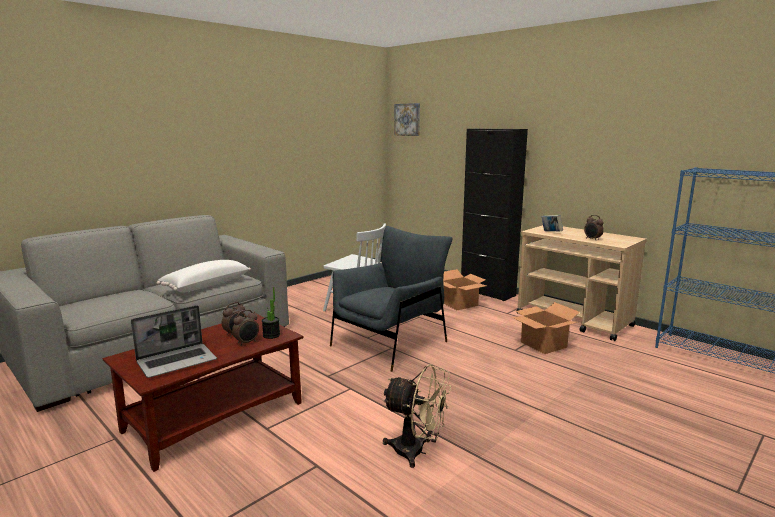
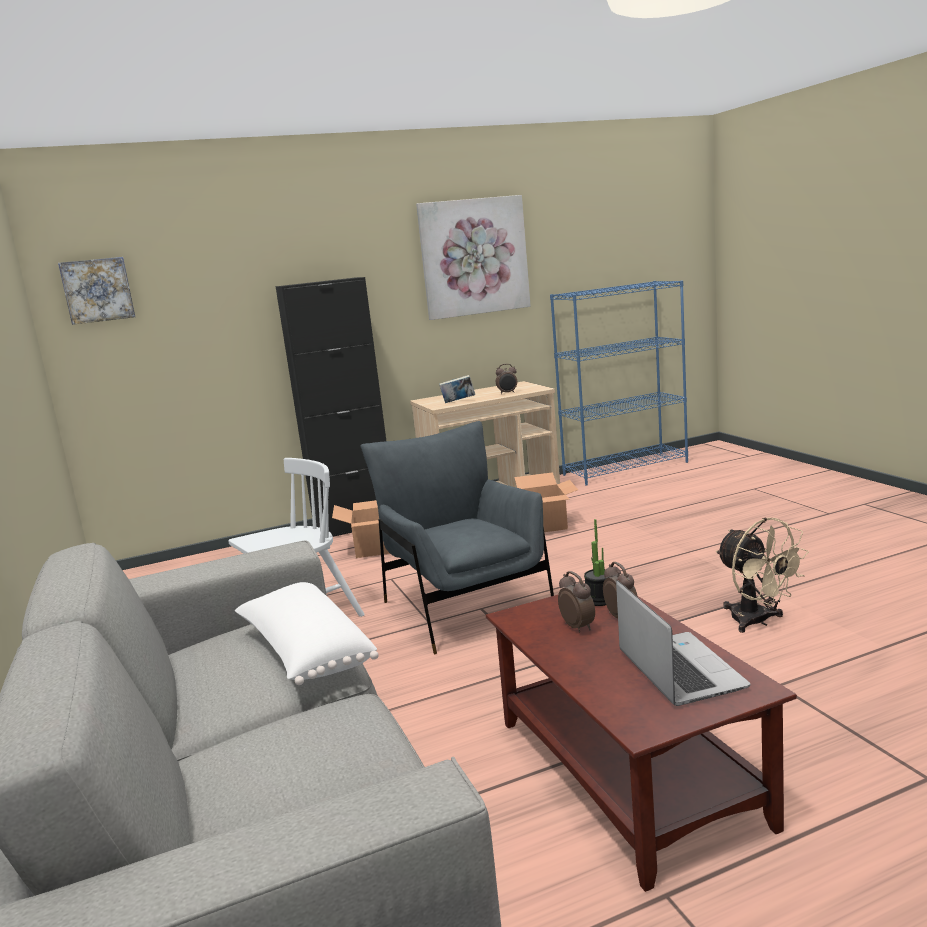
camera: 65 degrees left, 0 degrees up
beige fan [382,364,451,468] -> beige fan turned 105 degrees clockwise [716,518,809,633]
none -> picture [416,195,531,320]

